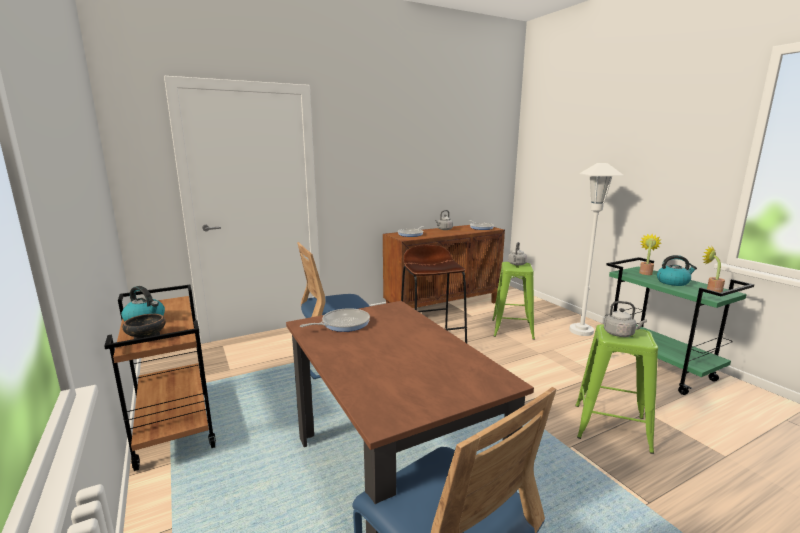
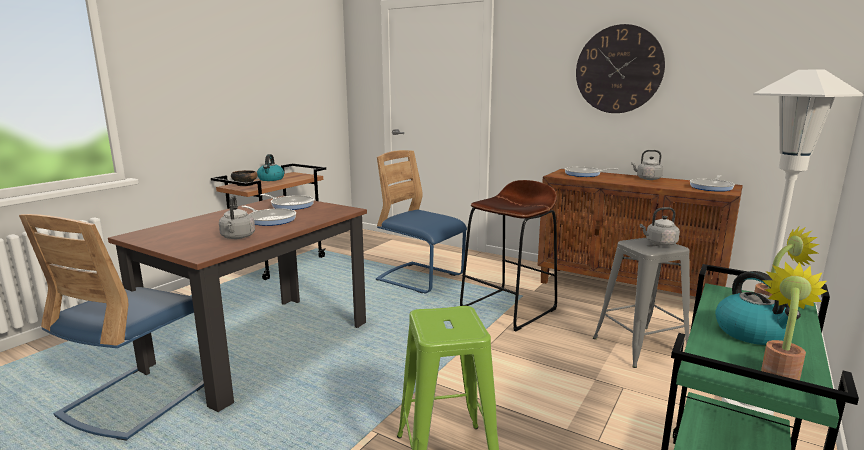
camera: 60 degrees right, 0 degrees up
green stool [492,262,535,340] -> grey stool [593,238,690,368]
grey kettle [604,301,647,337] -> grey kettle moved to [219,195,255,239]
none -> frying pan [242,206,296,226]
none -> wall clock [576,24,665,113]

